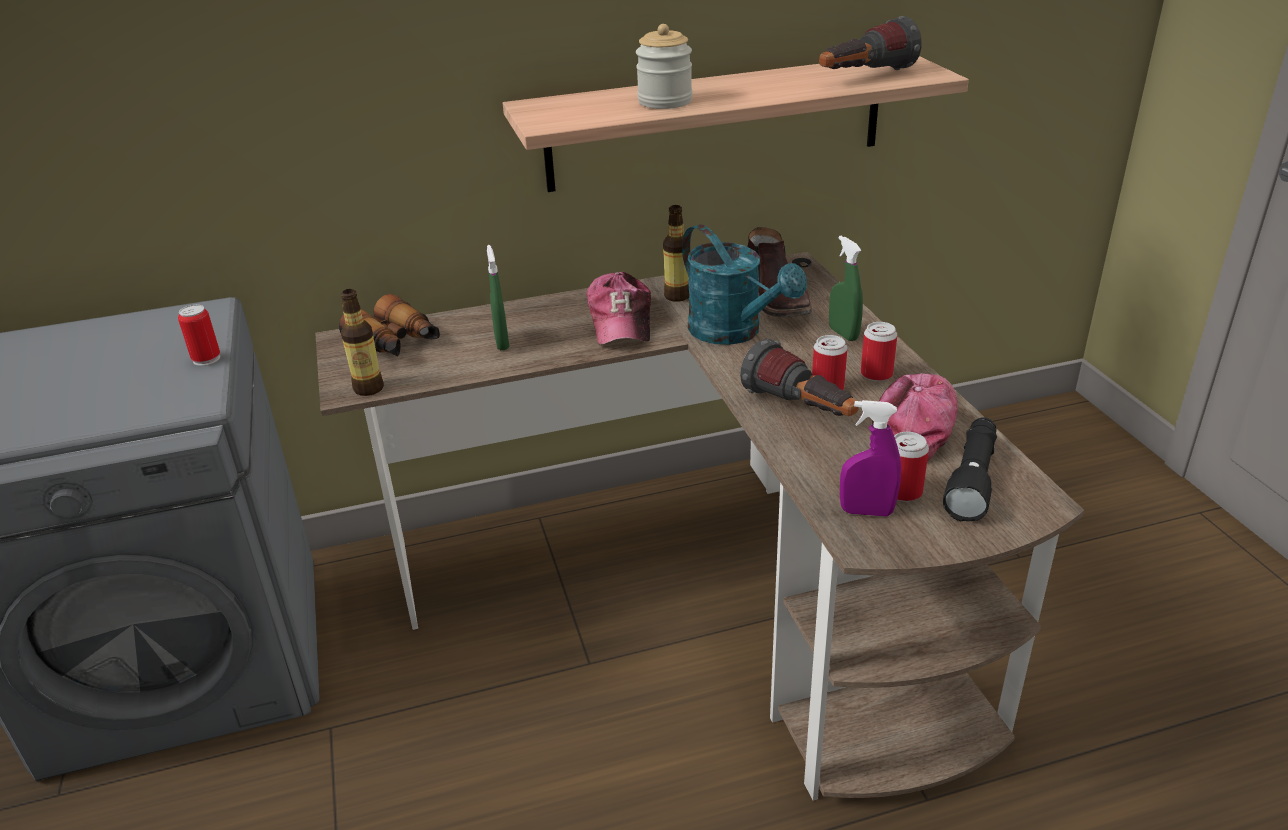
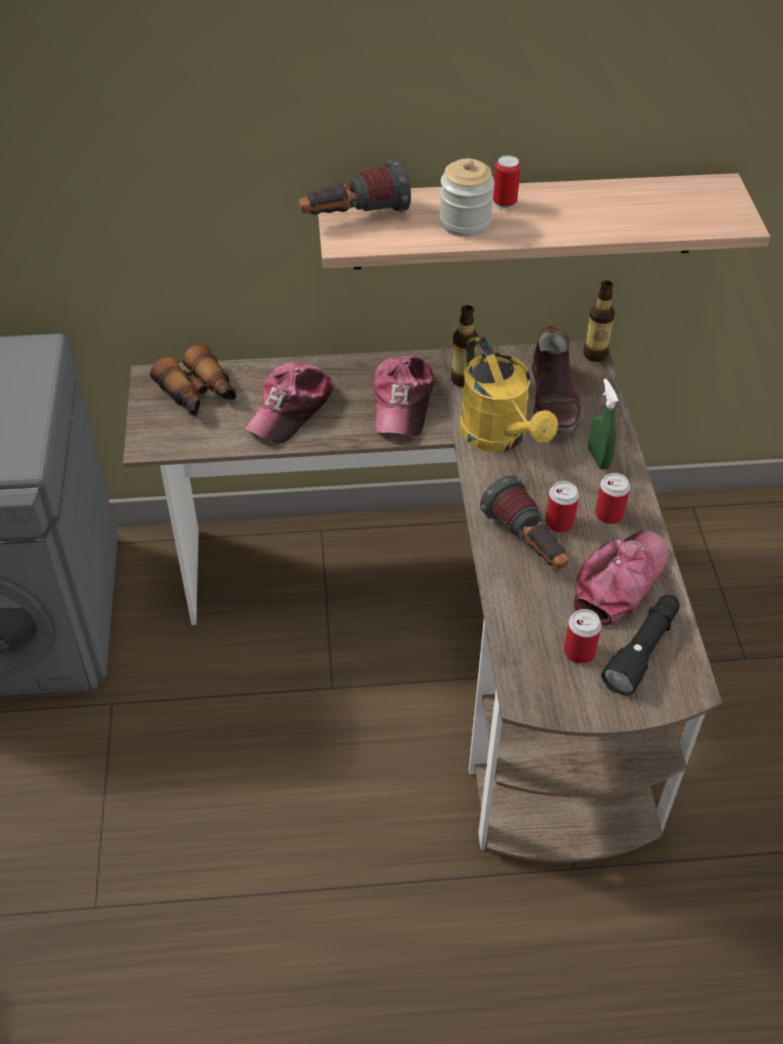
camera: 10 degrees right, 15 degrees up
can [178,305,220,366] -> can moved to [493,155,520,210]
bottle [341,289,384,396] -> bottle moved to [583,281,615,362]
green spray bottle [487,245,509,350] -> cap [244,362,333,443]
turquoise watering can [682,224,807,345] -> yellow watering can [460,336,558,452]
flashlight [819,16,922,70] -> flashlight moved to [299,160,411,215]
purple spray bottle [840,400,901,517] -> none

